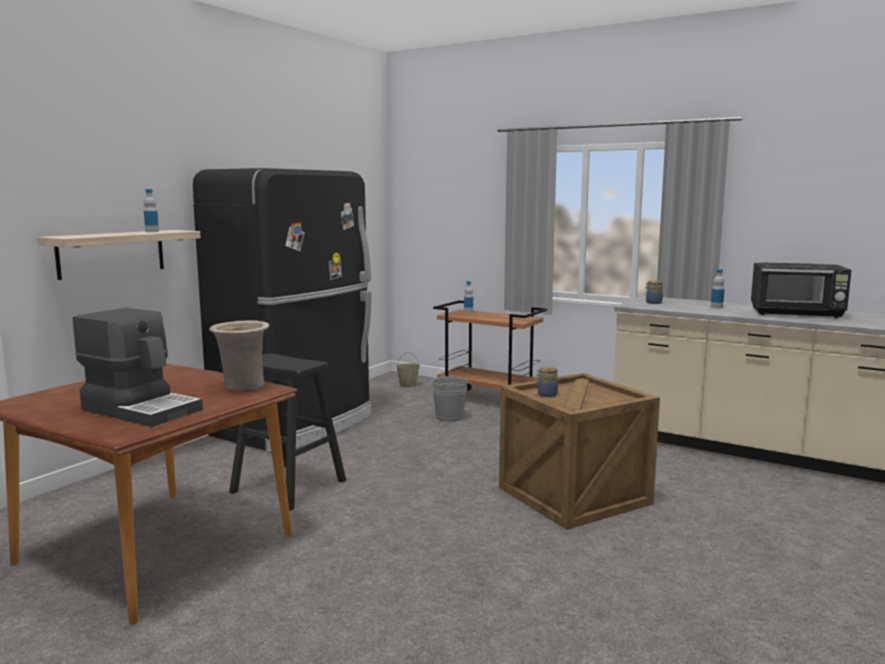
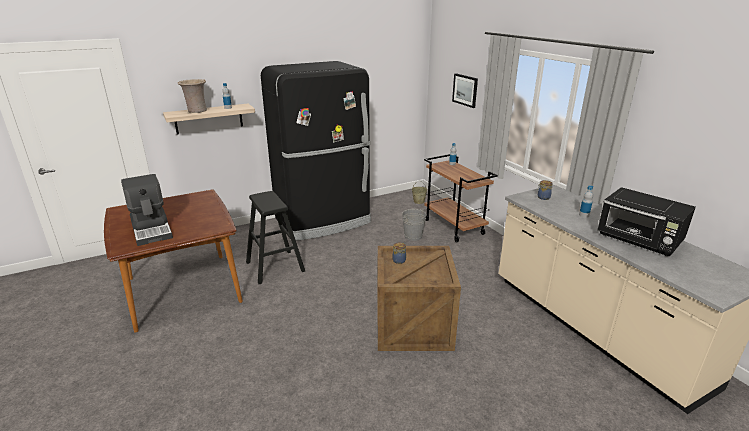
camera: 30 degrees right, 15 degrees up
beige vase [209,320,269,391] -> beige vase moved to [177,79,207,113]
none -> picture [452,73,478,108]

